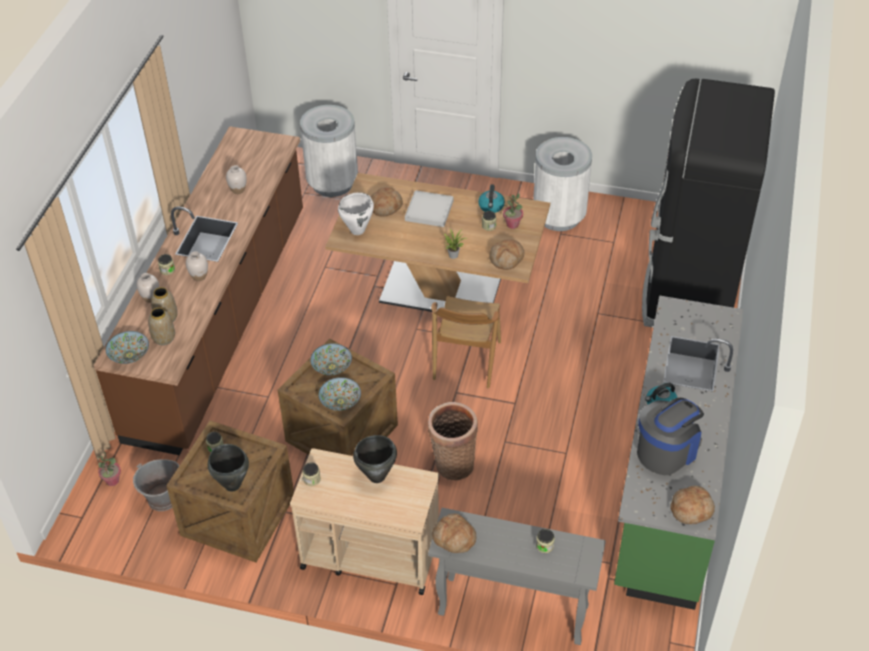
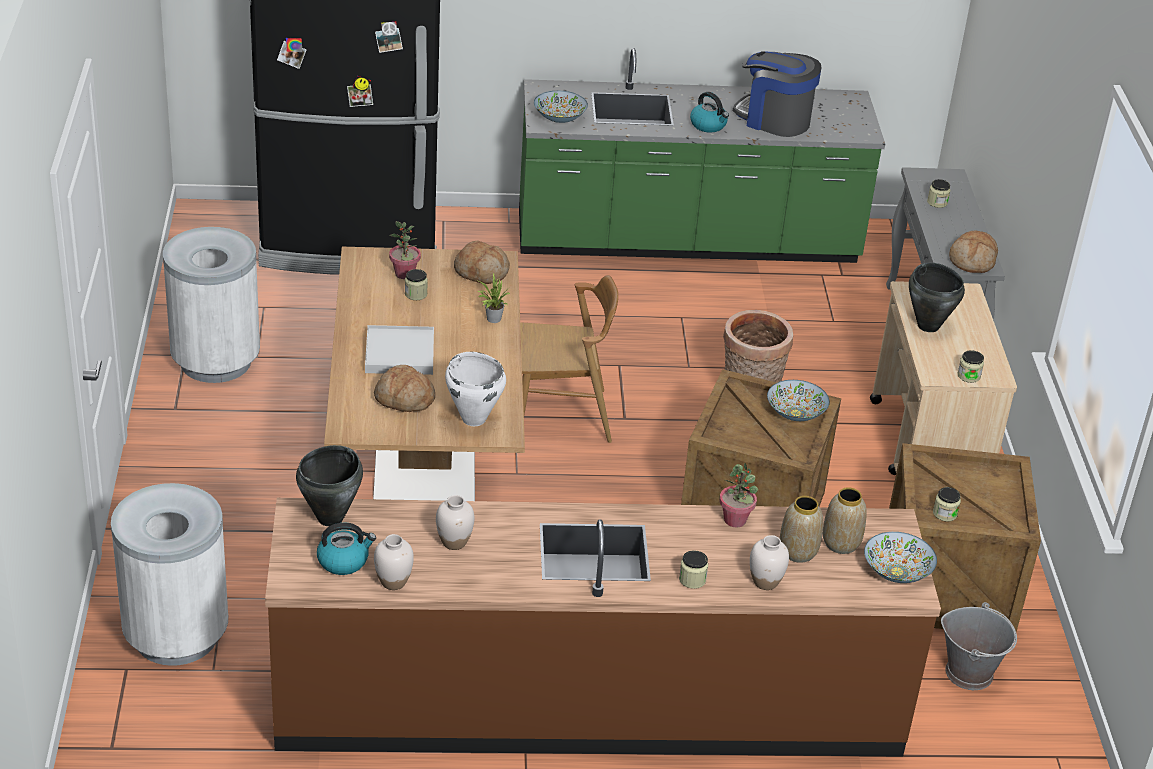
camera: 110 degrees left, 10 degrees down
potted plant [98,451,121,486] -> potted plant moved to [719,463,758,527]
white vase [186,251,208,281] -> white vase moved to [374,534,414,590]
black cooking pot [208,444,249,492] -> black cooking pot moved to [296,445,363,526]
bowl [310,344,352,375] -> bowl moved to [534,91,588,123]
kettle [478,184,505,213] -> kettle moved to [317,523,376,575]
bread [670,486,715,524] -> none

